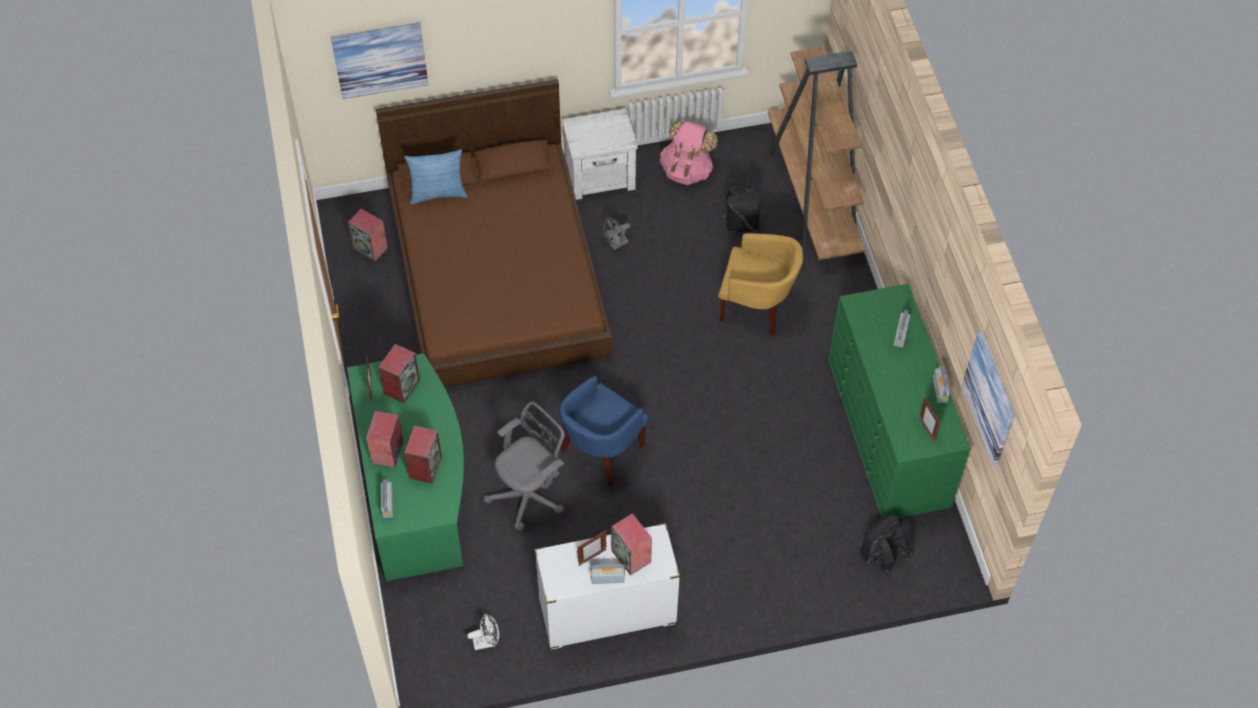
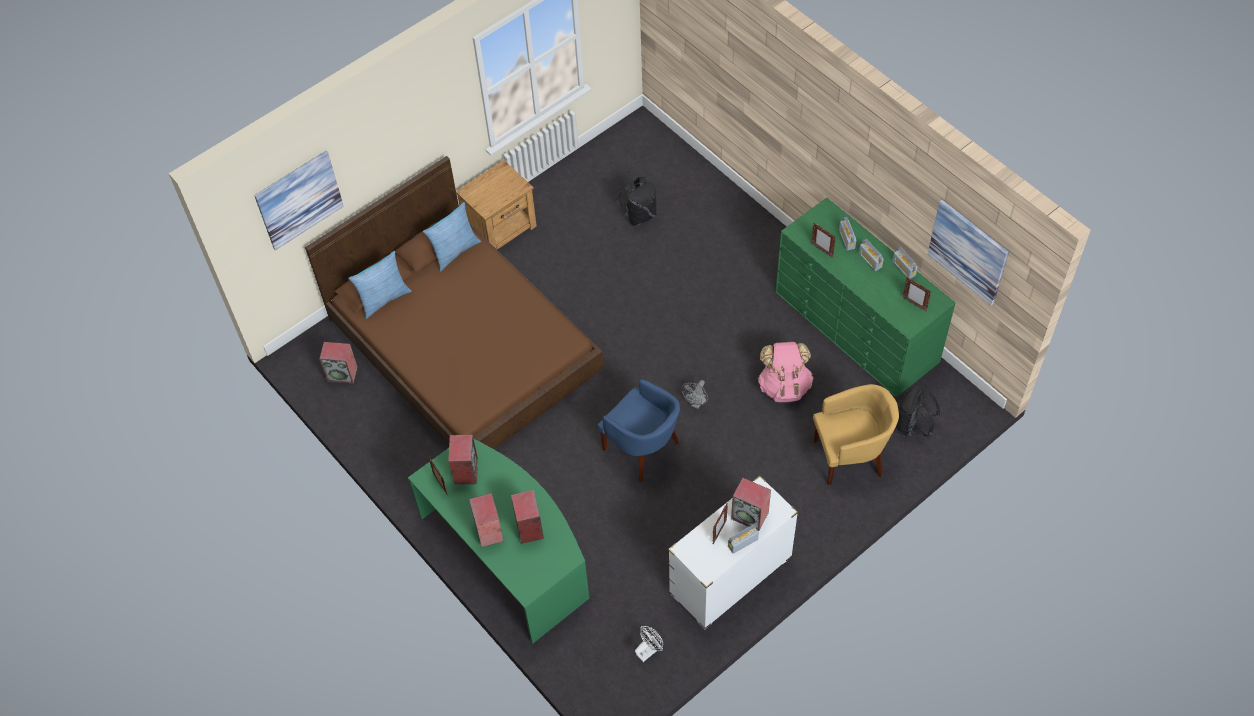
camera: 25 degrees left, 0 degrees up
radio [381,479,393,518] -> radio moved to [859,239,884,271]
grey office chair [483,401,565,530] -> none
blue armchair [559,376,649,486] -> blue armchair turned 60 degrees counterclockwise [597,379,680,482]
white nightstand [562,109,638,200] -> brown nightstand [456,160,537,250]
grey fan [603,217,630,250] -> grey fan moved to [681,380,708,409]
pink backpack [660,121,718,185] -> pink backpack moved to [758,342,814,402]
yellow armchair [718,233,803,337] -> yellow armchair moved to [813,384,899,485]
brown bookcase [768,46,865,260] -> none
none -> pillow [423,202,481,272]
none -> picture frame [812,223,836,258]

